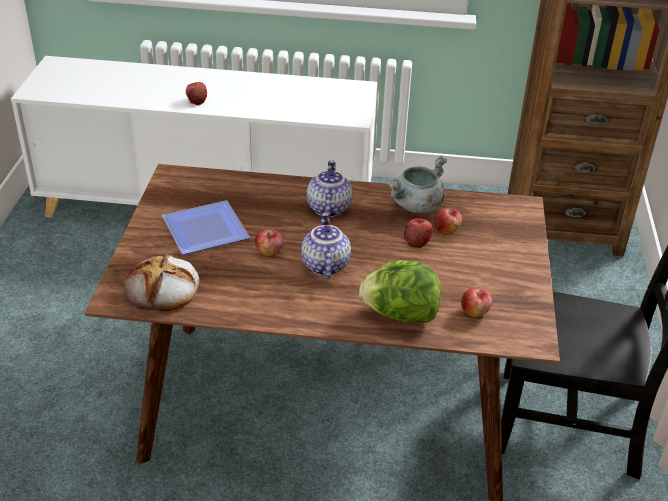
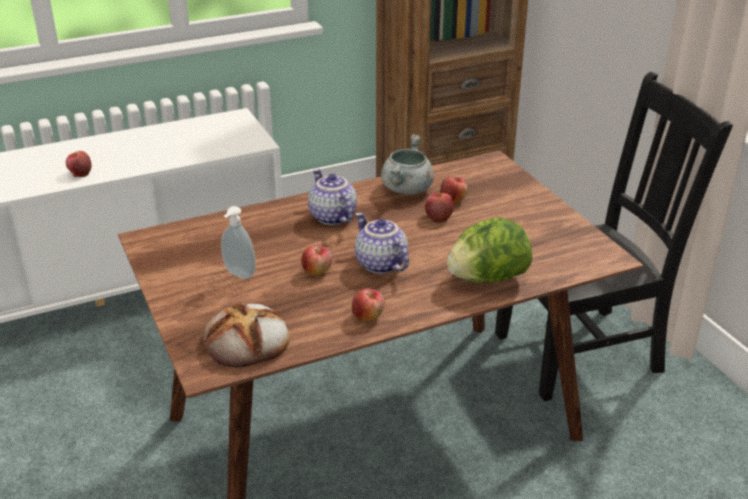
camera: 30 degrees left, 5 degrees down
plate [162,200,250,255] -> soap dispenser [221,206,256,279]
apple [461,287,492,317] -> apple moved to [352,288,385,322]

